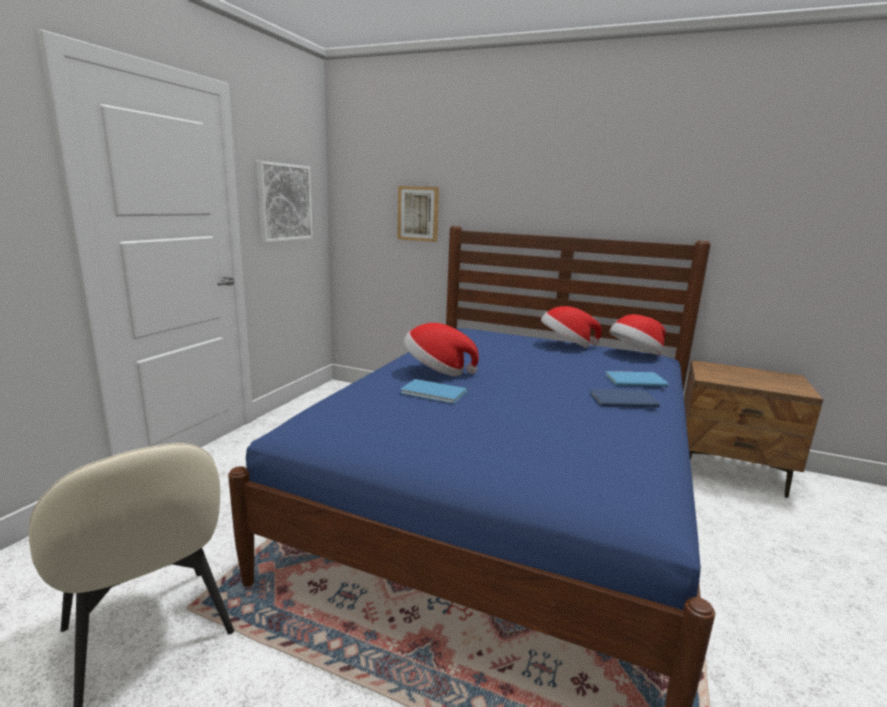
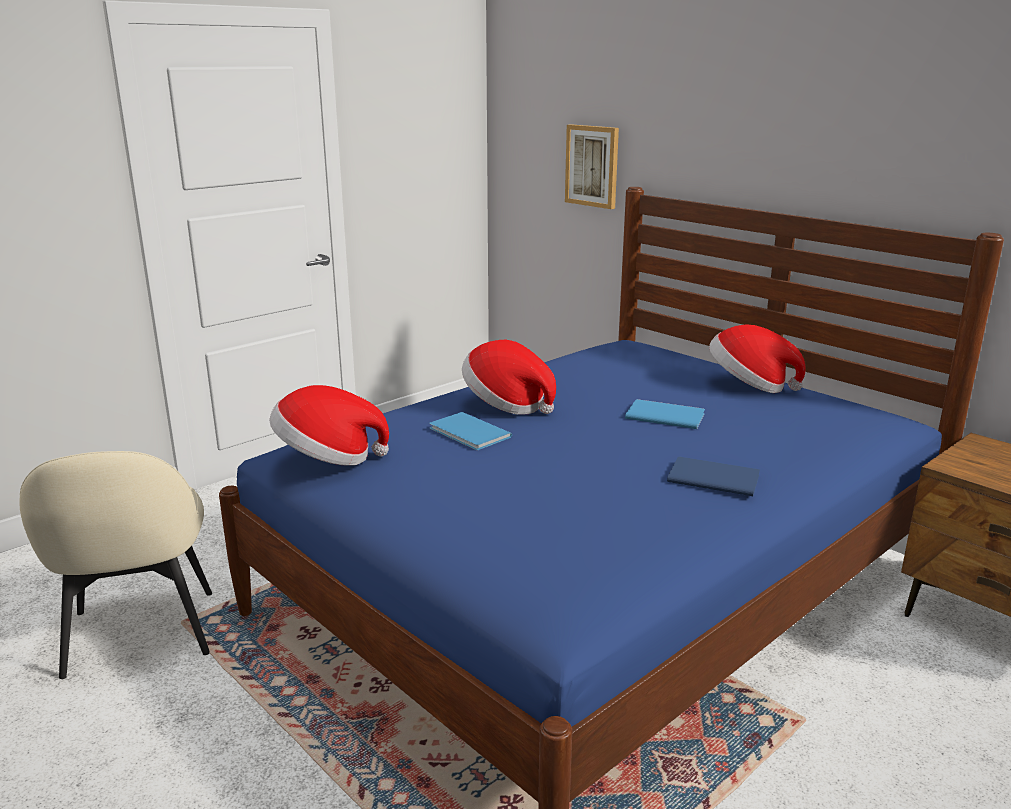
camera: 25 degrees right, 5 degrees up
picture [256,161,313,243] -> none
blue book [605,371,669,387] -> blue book moved to [625,399,705,429]
hat [609,314,666,355] -> hat moved to [269,385,389,466]

